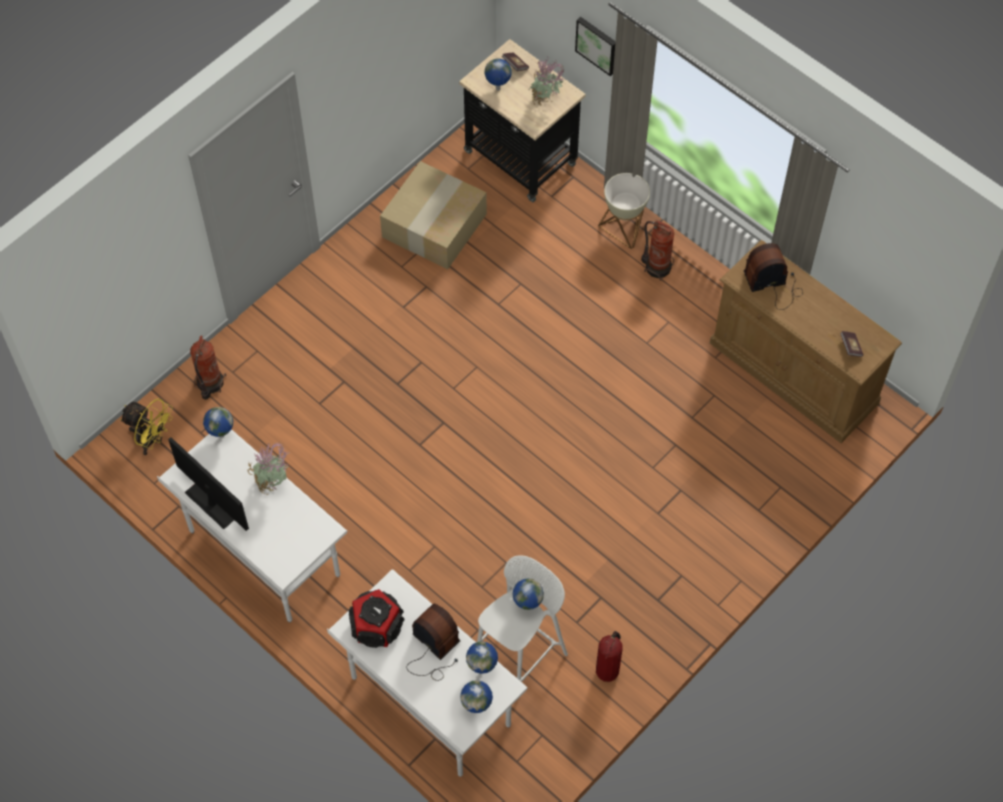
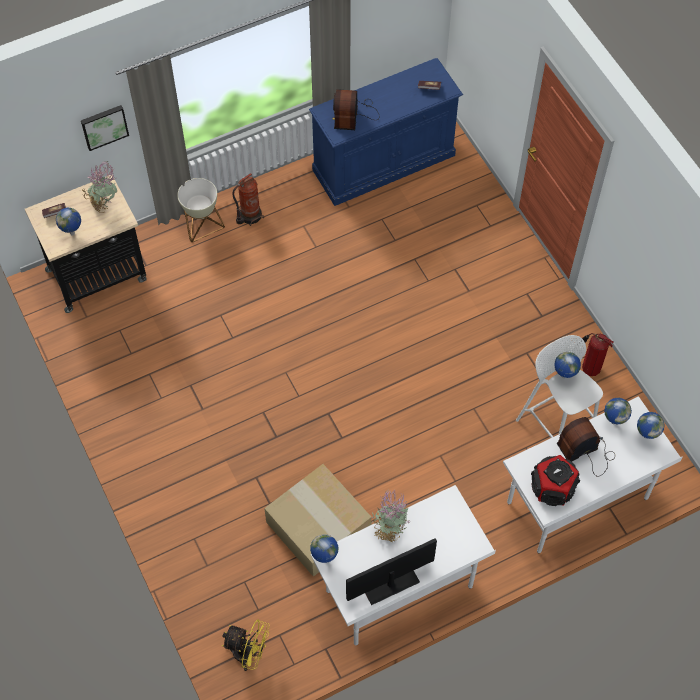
camera: 70 degrees left, 0 degrees up
yellow fan [120,399,173,455] -> yellow fan turned 60 degrees clockwise [222,619,270,671]
fire extinguisher [190,335,226,400] -> none
cardboard box [380,161,487,269] -> cardboard box moved to [264,464,372,577]
brown cabinet [710,240,902,443] -> blue cabinet [309,58,463,206]

